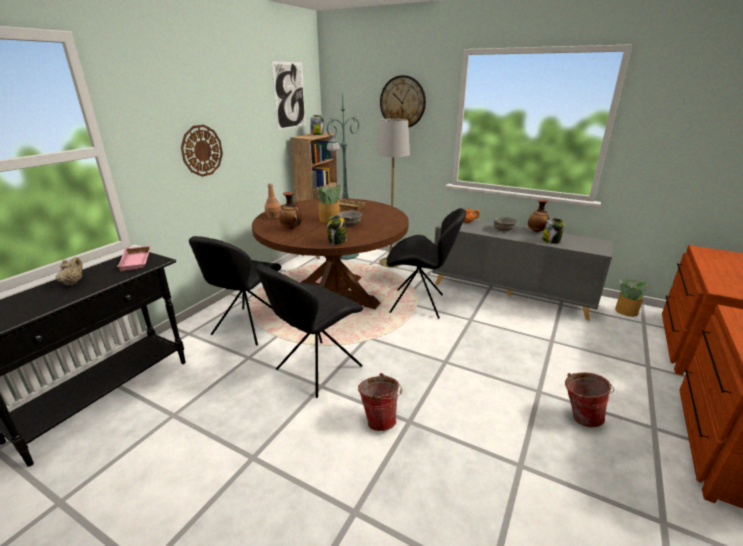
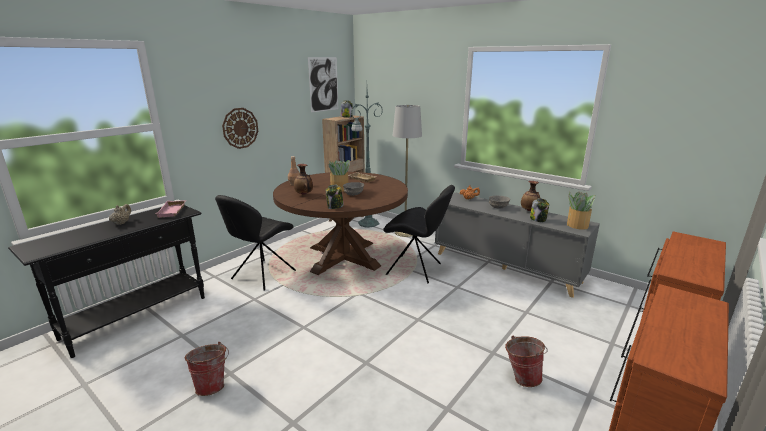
camera: 10 degrees right, 5 degrees down
black chair [256,264,363,398] -> none
bucket [358,373,402,431] -> bucket moved to [185,342,229,396]
wall clock [380,75,426,128] -> none
potted plant [615,278,649,317] -> potted plant moved to [567,192,596,230]

